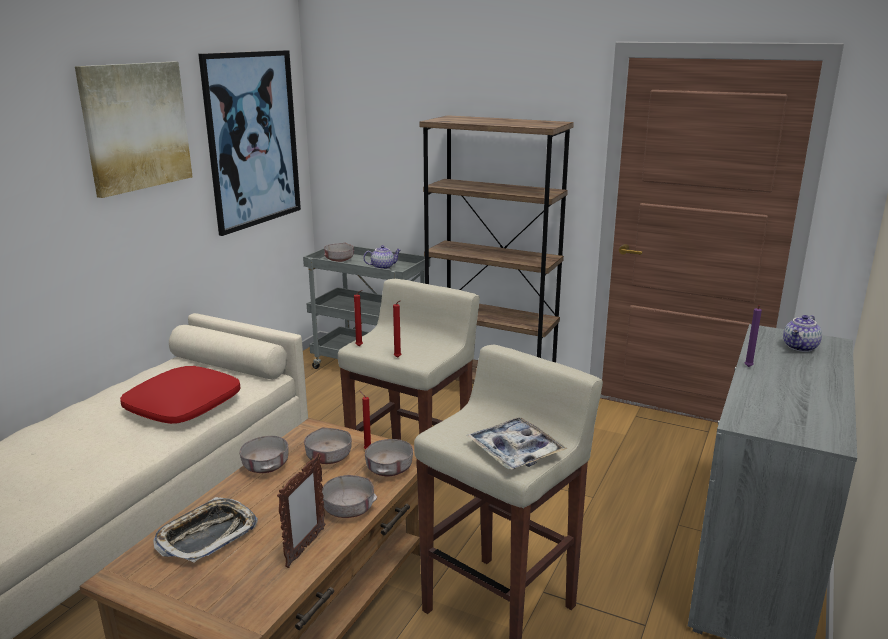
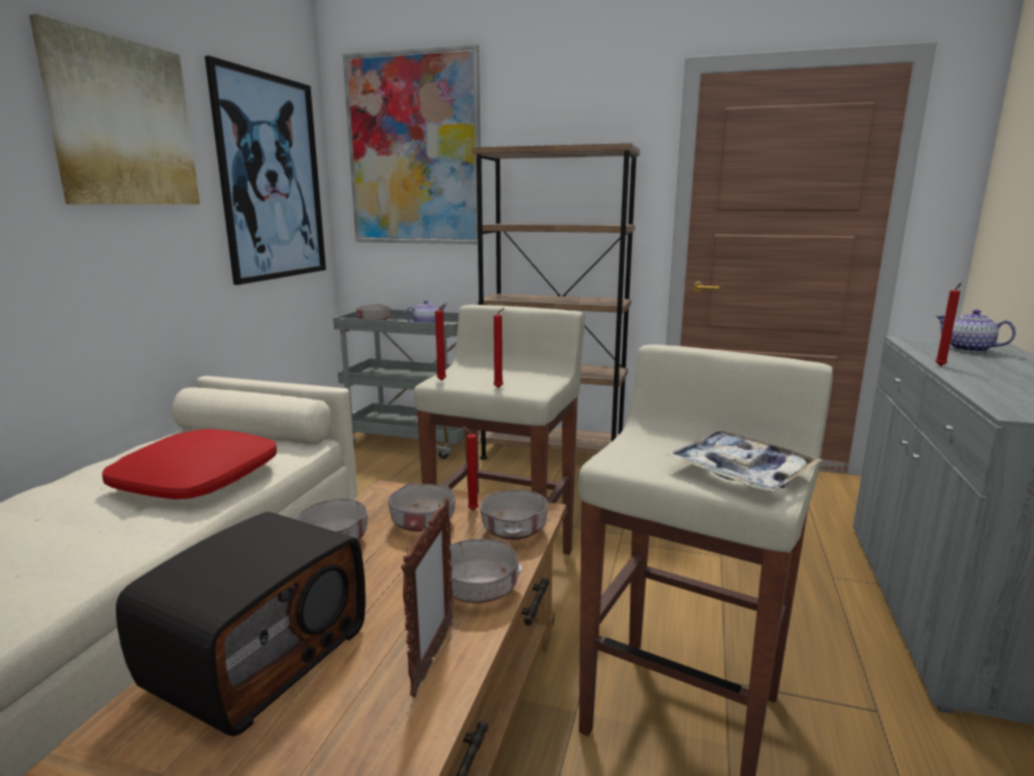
camera: 10 degrees left, 5 degrees down
tray [153,497,258,563] -> radio [116,512,365,736]
purple candle [745,305,762,367] -> red candle [935,283,961,366]
teapot [783,315,822,352] -> teapot turned 105 degrees clockwise [936,310,1016,353]
none -> picture [343,44,480,244]

